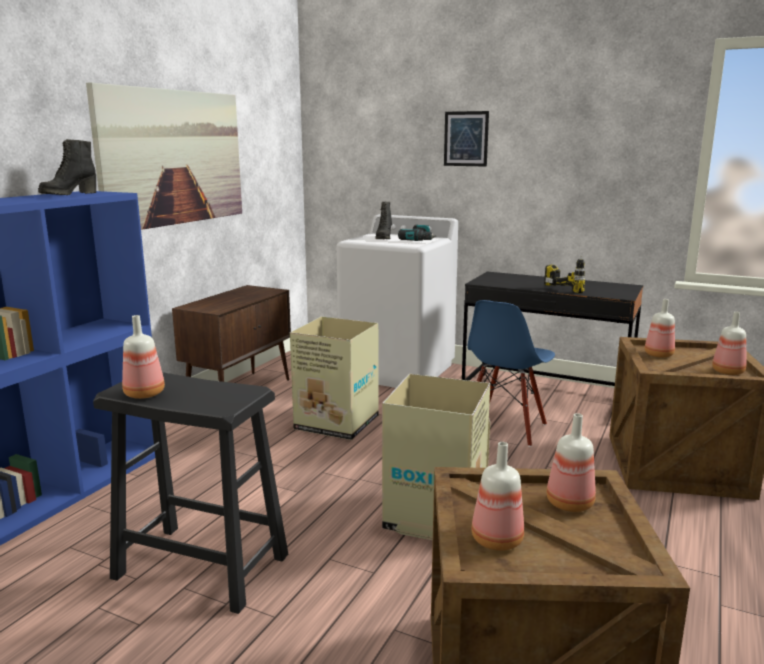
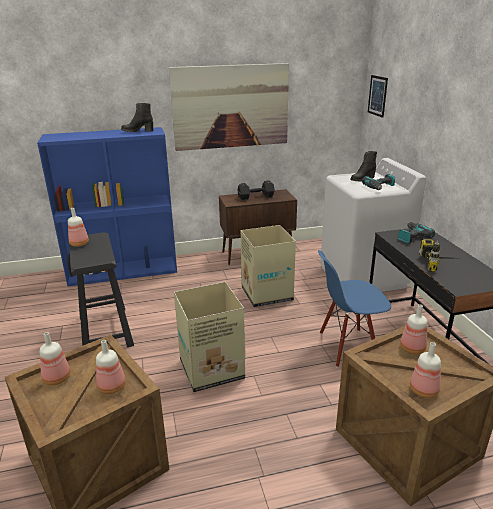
camera: 50 degrees right, 10 degrees up
picture [444,111,489,167] -> picture moved to [368,75,388,118]
none -> black dumbbell [237,181,275,200]
none -> power drill [398,222,435,244]

